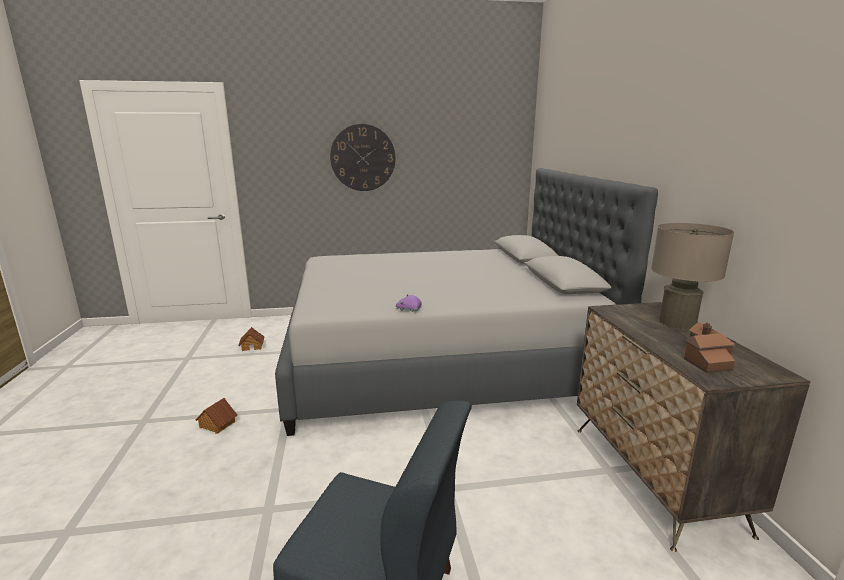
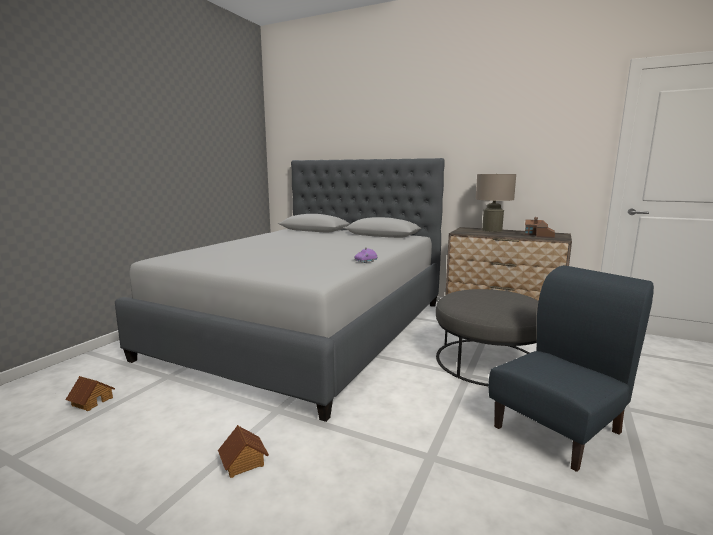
camera: 55 degrees left, 5 degrees down
wall clock [330,124,396,191] -> none
none -> grey ottoman [436,289,539,386]

